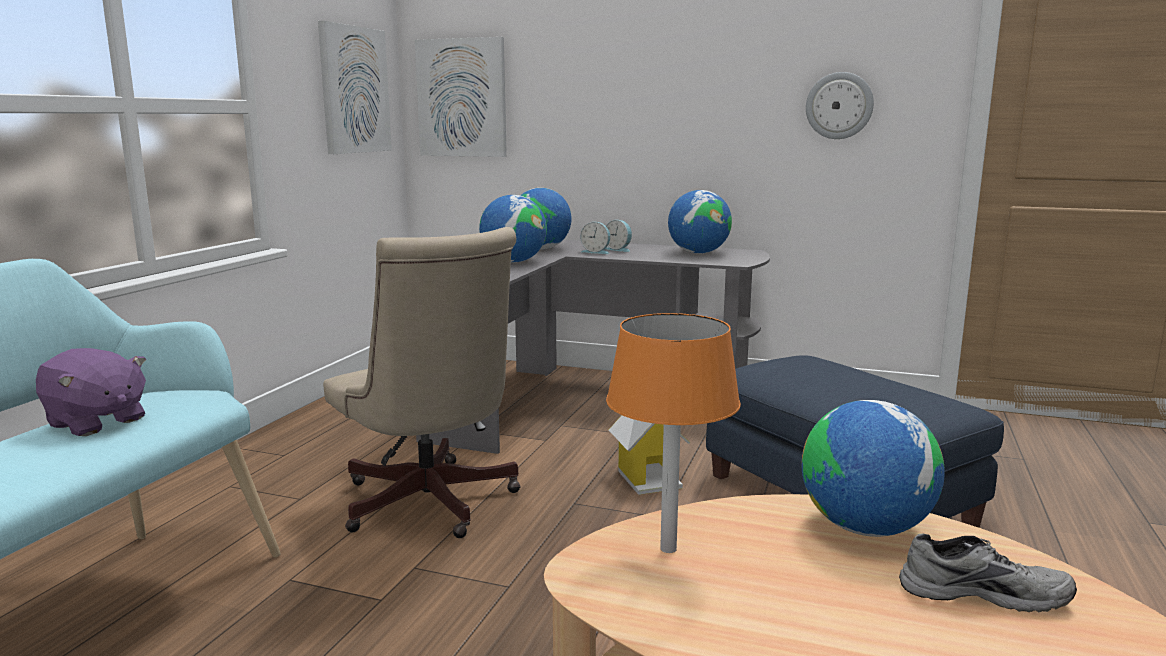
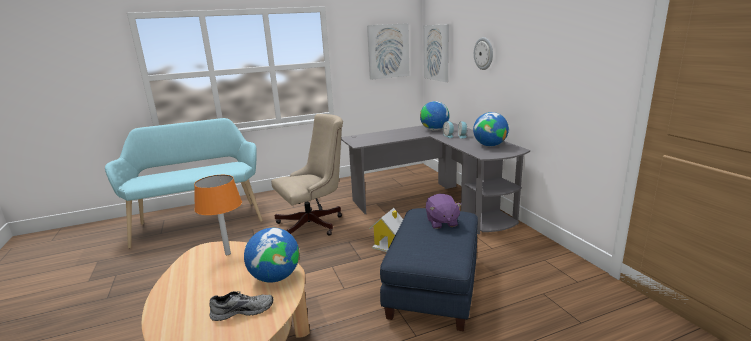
camera: 50 degrees right, 5 degrees up
purple plush toy [36,348,146,436] -> purple plush toy moved to [426,194,462,229]
beige office chair [323,227,521,538] -> beige office chair turned 135 degrees counterclockwise [271,114,343,236]
globe [479,195,547,262] -> none
wall clock [806,72,874,139] -> wall clock moved to [474,37,493,70]
grey shoe [899,534,1077,612] -> grey shoe turned 75 degrees counterclockwise [209,291,273,321]

